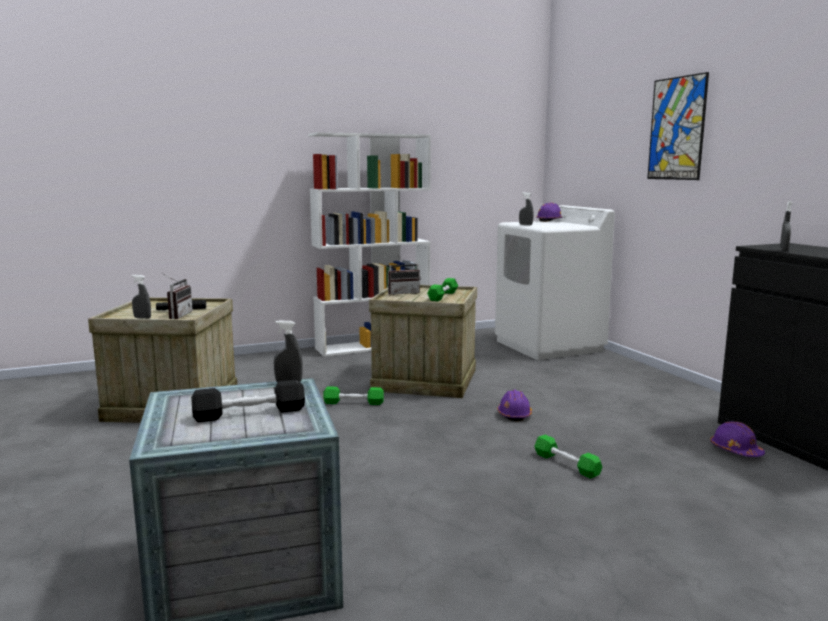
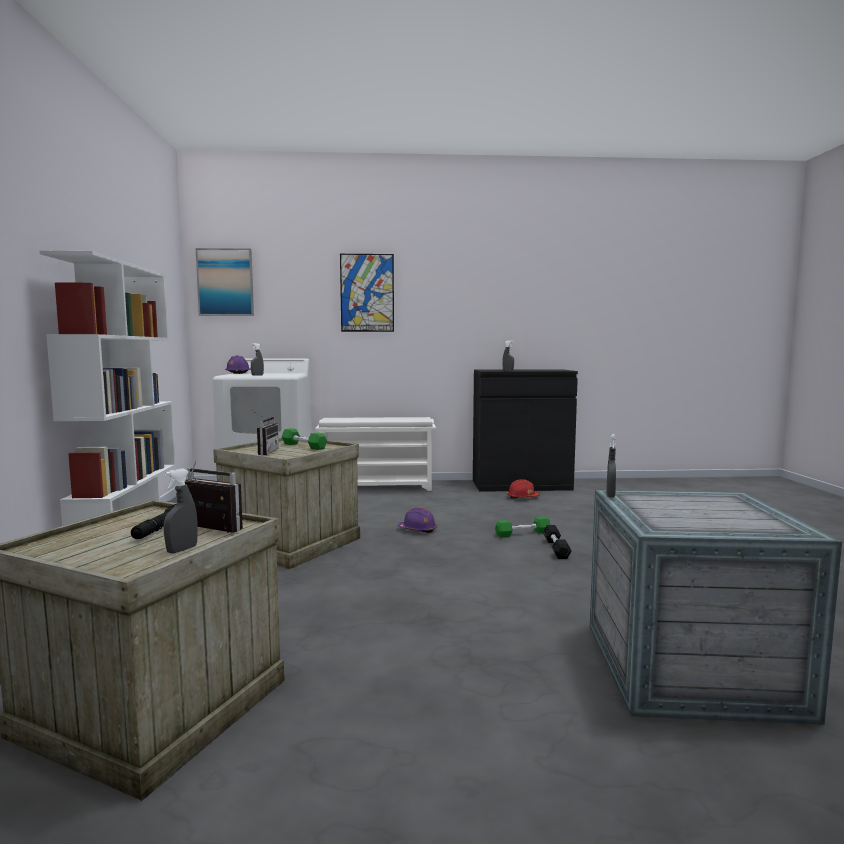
camera: 70 degrees left, 5 degrees down
black dumbbell [191,380,305,423] -> black dumbbell moved to [543,525,571,559]
green dumbbell [323,387,384,405] -> none
purple hard hat [710,421,765,457] -> red hard hat [507,479,540,499]
none -> picture [196,248,254,316]
none -> white shoe rack [315,417,436,491]

